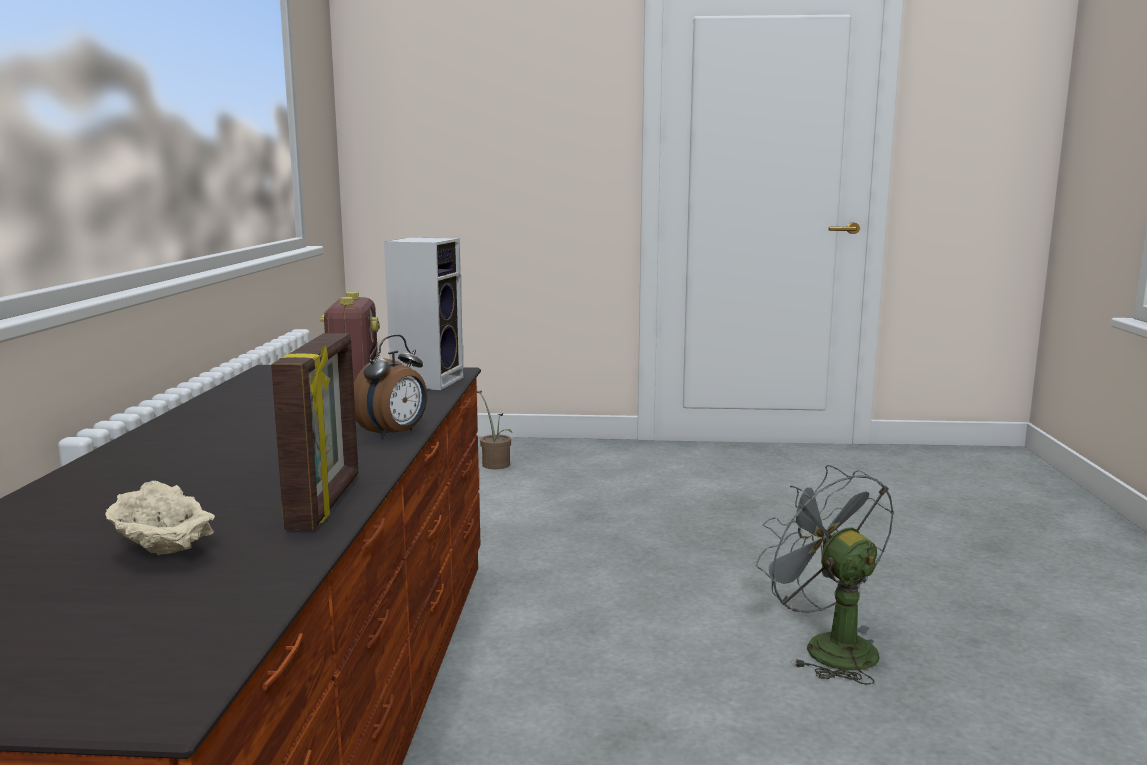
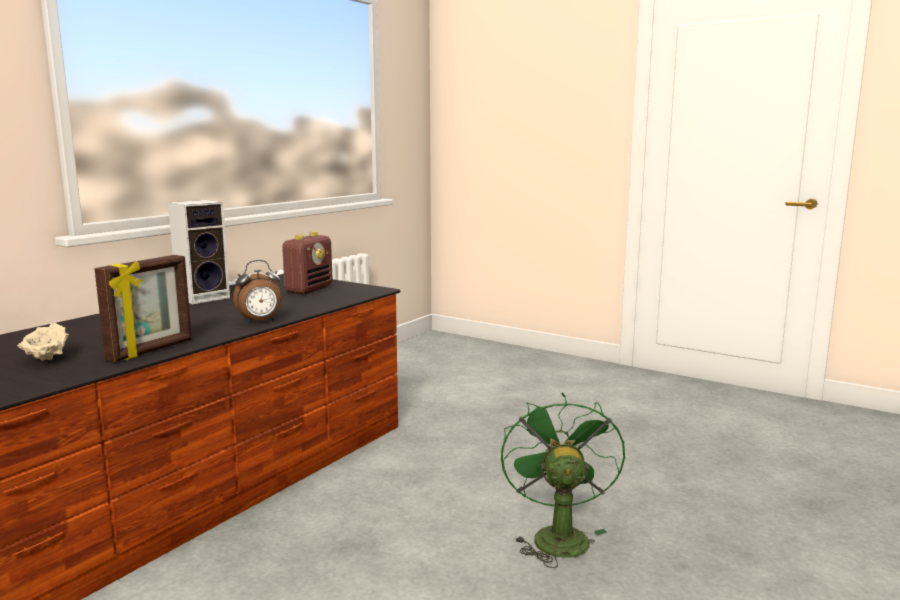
camera: 30 degrees right, 0 degrees up
speaker [384,237,463,390] -> speaker moved to [168,200,230,304]
potted plant [477,390,512,469] -> none
grey fan [756,465,894,685] -> green fan [501,393,625,568]

